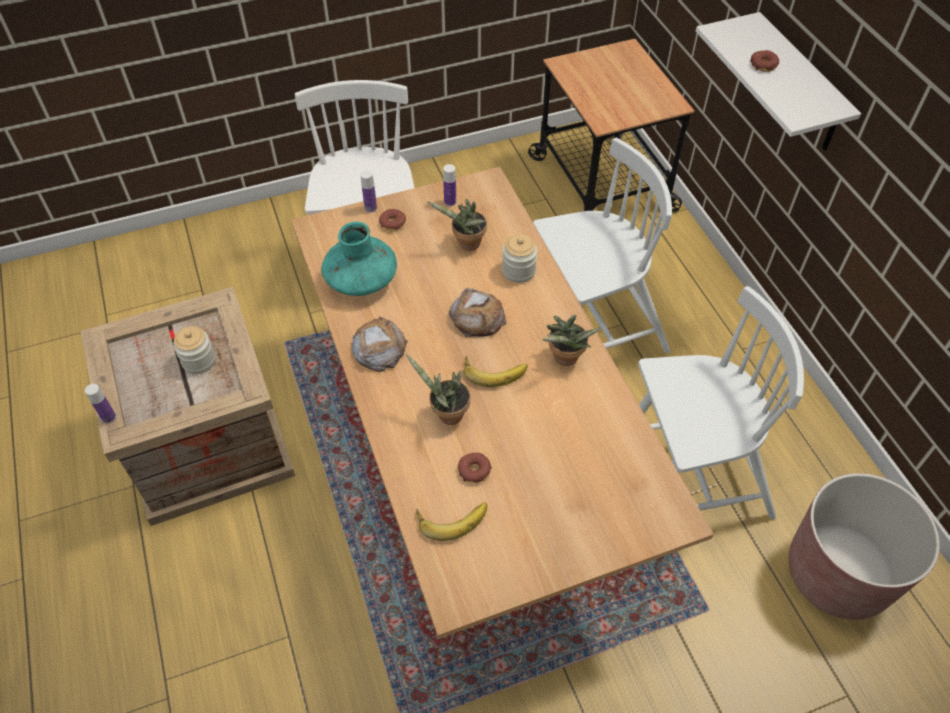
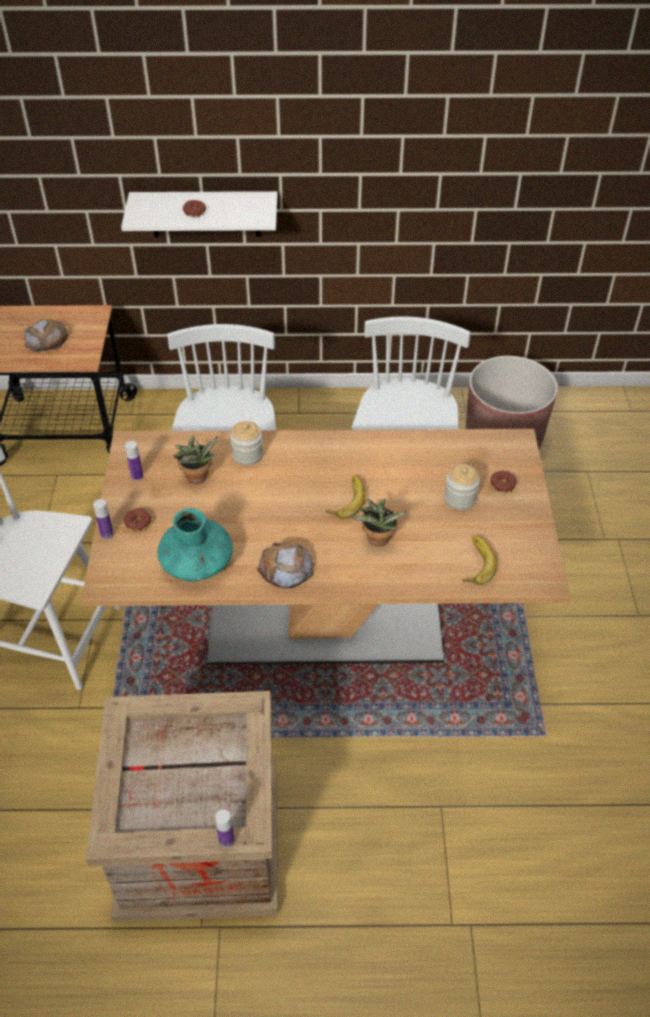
camera: 70 degrees left, 5 degrees down
jar [173,326,215,374] -> jar moved to [444,464,480,510]
bread [449,288,507,337] -> bread moved to [24,319,68,351]
donut [458,453,492,483] -> donut moved to [491,471,516,492]
potted plant [542,315,601,366] -> none

